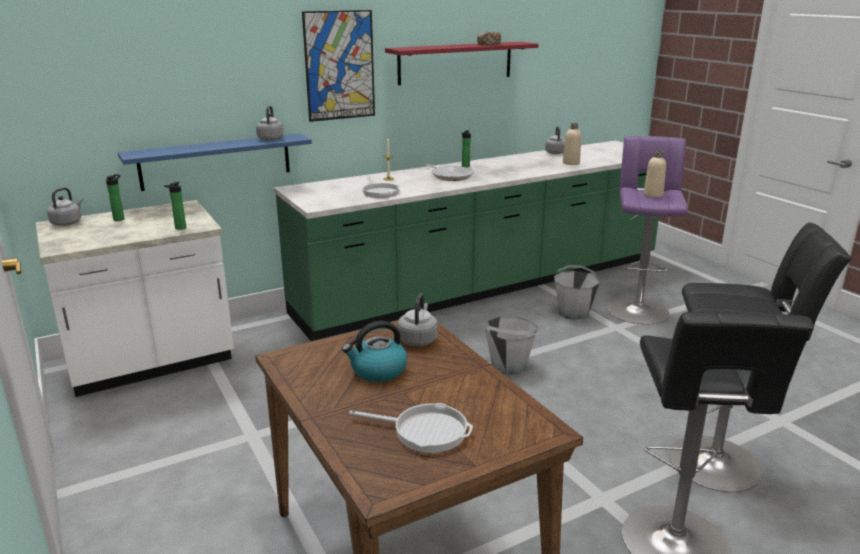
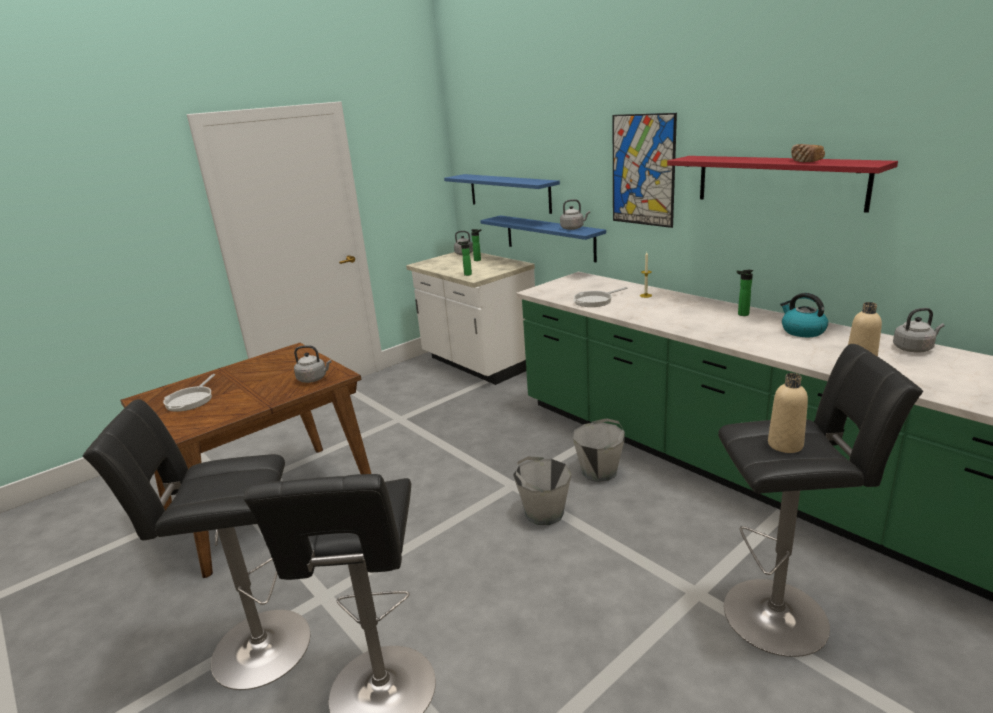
camera: 80 degrees right, 0 degrees up
kettle [342,321,407,382] -> kettle moved to [780,293,828,337]
frying pan [425,164,474,181] -> none
grey bucket [554,265,599,320] -> grey bucket moved to [573,418,625,482]
purple stool [607,136,688,324] -> black stool [718,344,923,657]
none -> blue shelf [444,174,560,214]

